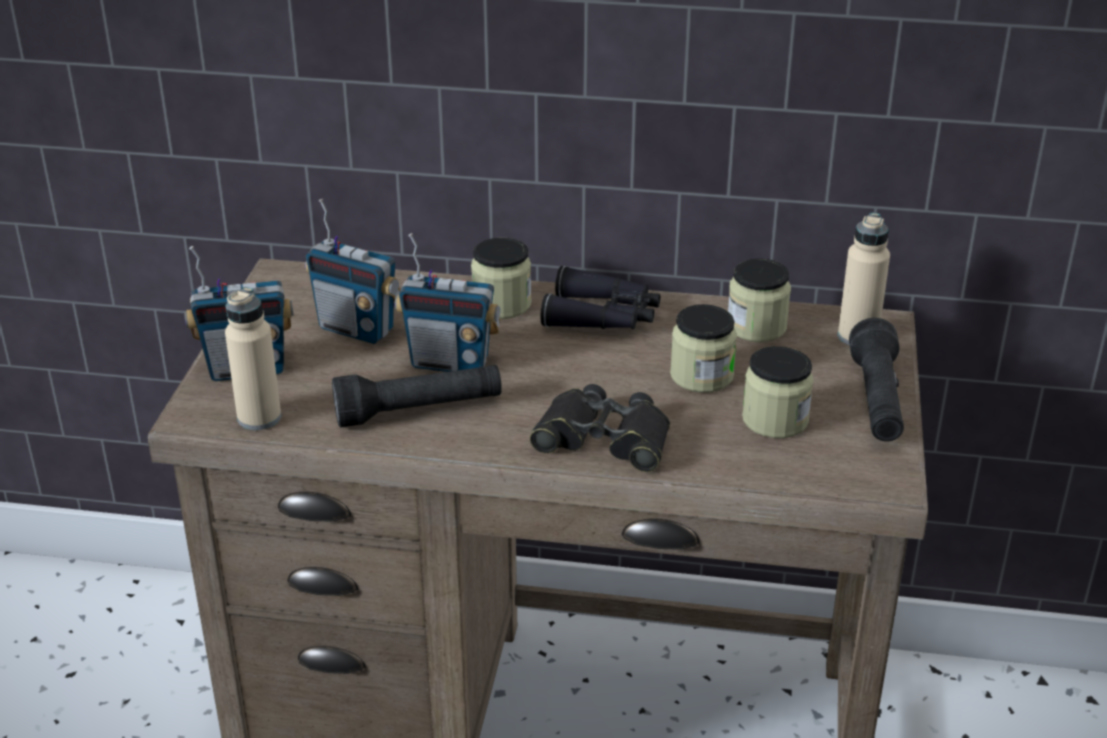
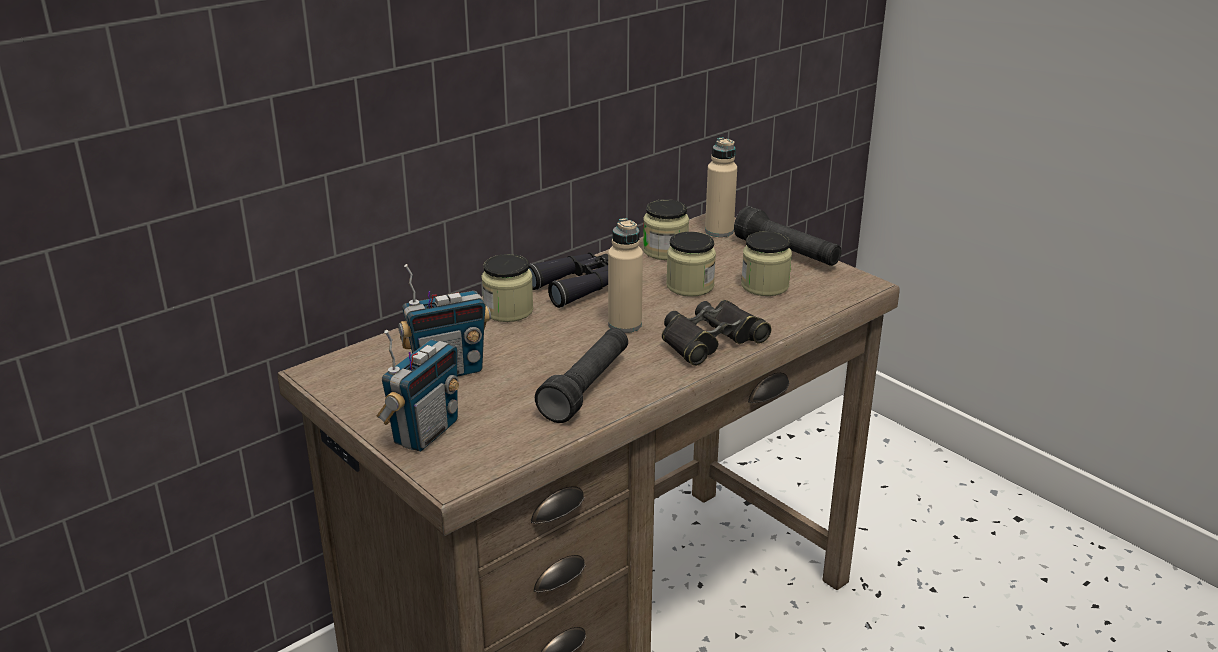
camera: 50 degrees left, 5 degrees down
beige bottle [225,287,281,430] -> beige bottle moved to [608,218,643,333]
radio [394,233,501,372] -> none

